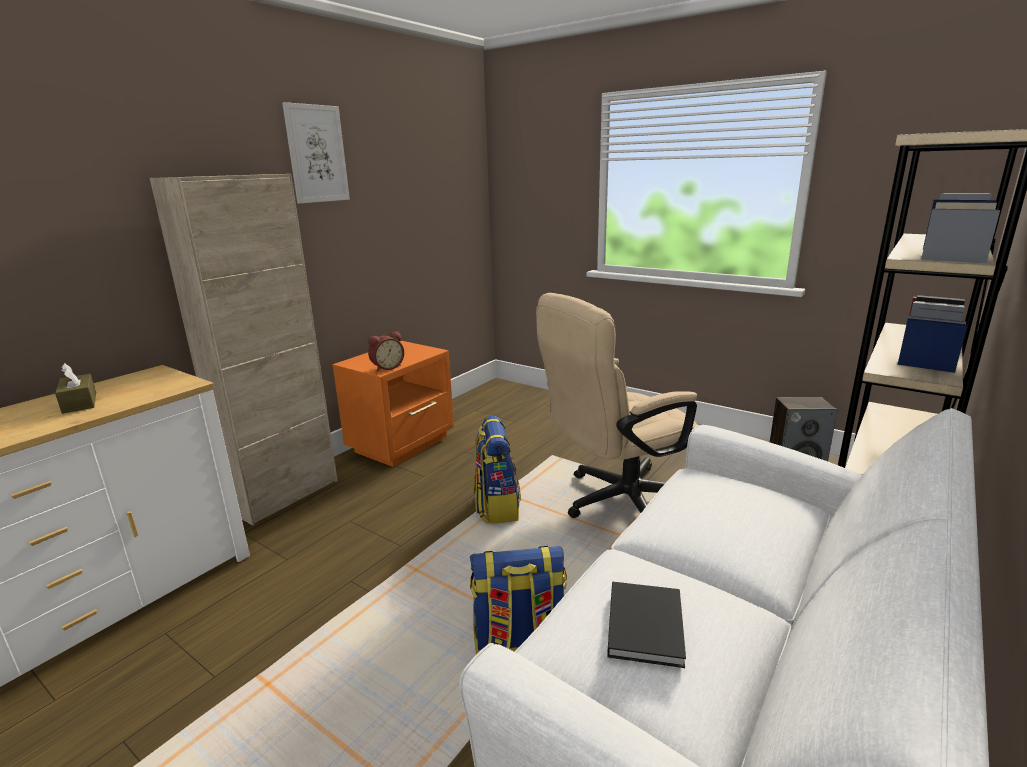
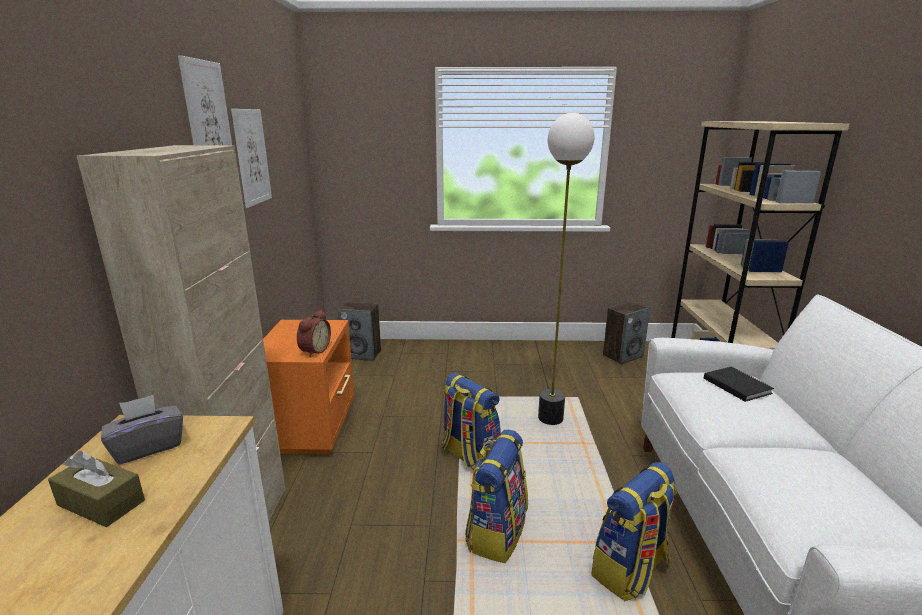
camera: 35 degrees left, 0 degrees up
beige office chair [536,293,697,518] -> floor lamp [538,113,594,425]
black book [607,582,686,668] -> black book moved to [704,367,774,402]
none -> grey tissue box [101,395,183,464]
none -> picture [231,109,272,208]
none -> speaker [338,302,381,361]
none -> backpack [465,430,528,563]

